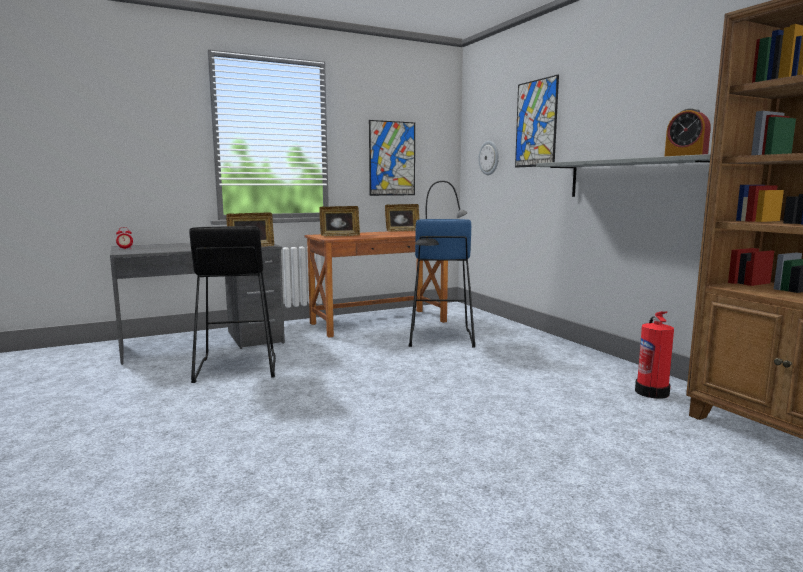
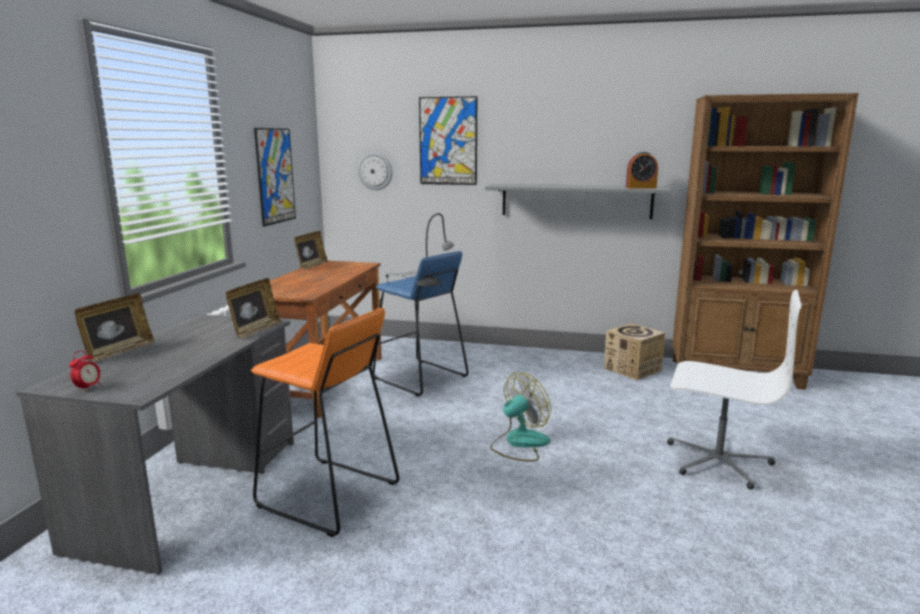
camera: 50 degrees left, 5 degrees up
black stool [189,226,276,383] -> orange stool [251,308,399,537]
picture frame [319,206,360,236] -> picture frame moved to [74,293,155,362]
fire extinguisher [635,311,674,399] -> cardboard box [604,323,665,380]
none -> fan [490,373,551,461]
none -> white office chair [667,290,802,490]

